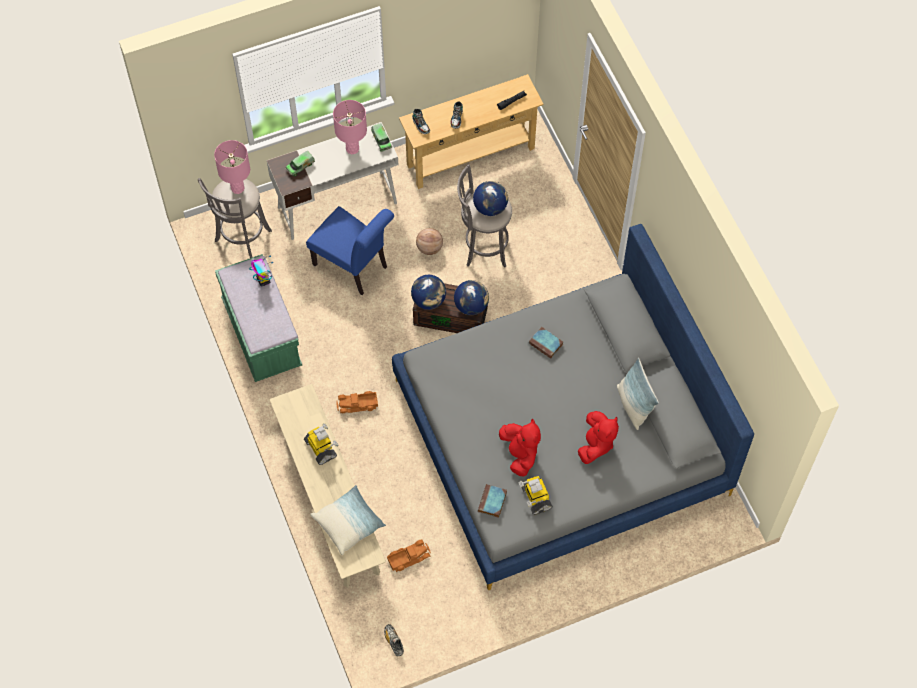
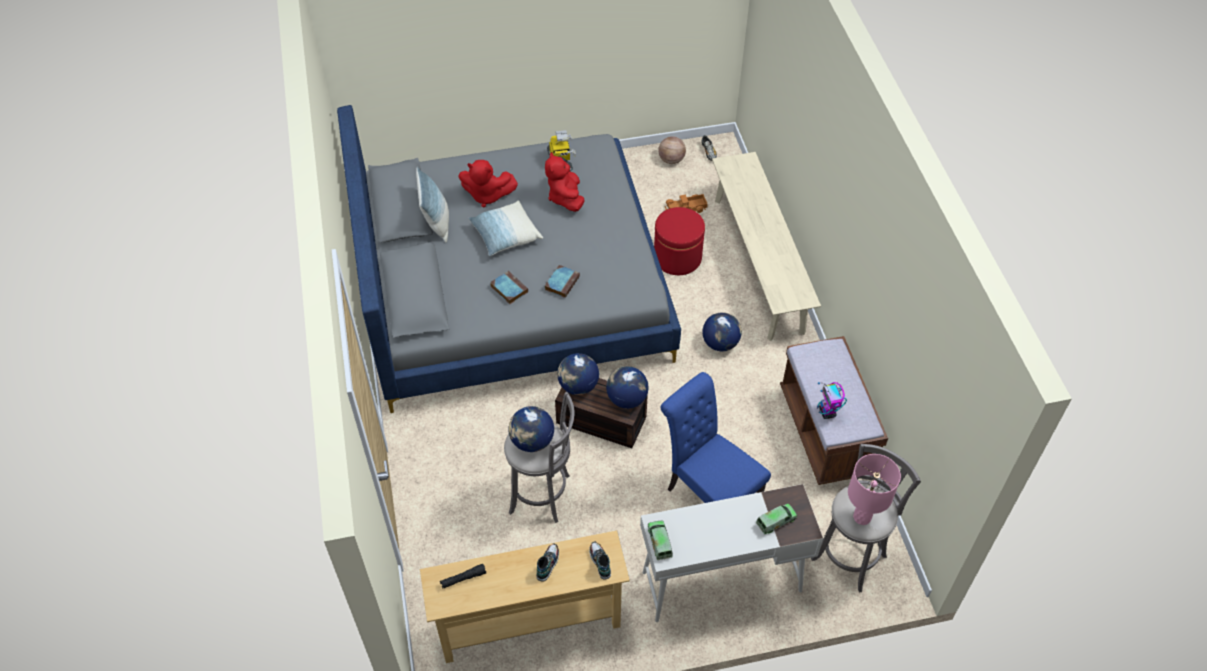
camera: 170 degrees left, 10 degrees down
green bench [215,254,302,382] -> brown bench [780,336,888,485]
toy robot [304,423,338,465] -> none
pillow [310,485,386,555] -> pillow moved to [468,201,543,256]
pink table lamp [333,100,367,154] -> none
toy truck [337,391,378,413] -> globe [702,312,742,351]
basketball [416,228,443,255] -> basketball moved to [658,136,686,164]
book [478,484,507,518] -> book moved to [545,265,580,298]
red plush toy [578,411,619,464] -> red plush toy turned 105 degrees counterclockwise [458,160,518,208]
none -> red ottoman [654,207,705,275]

